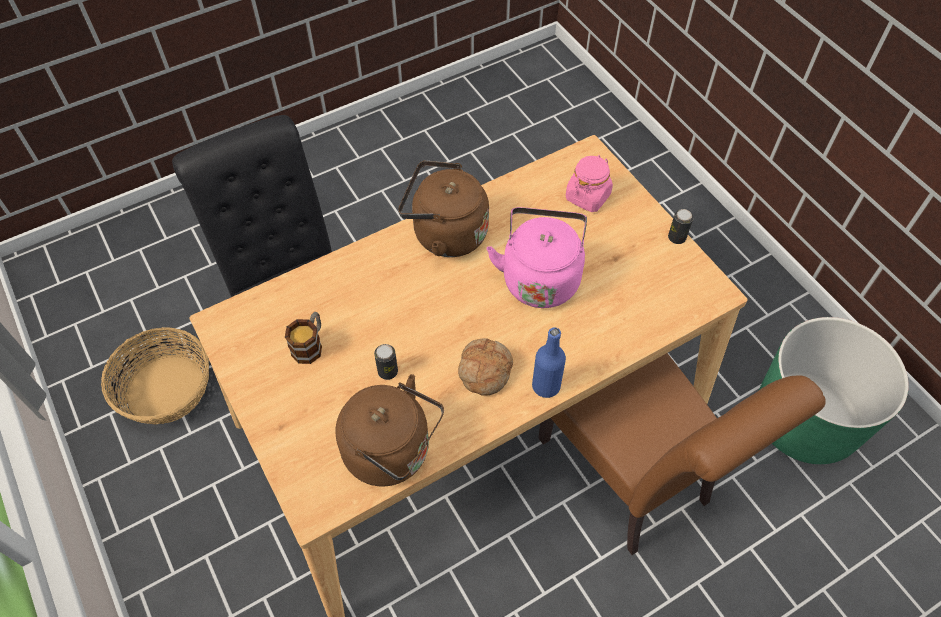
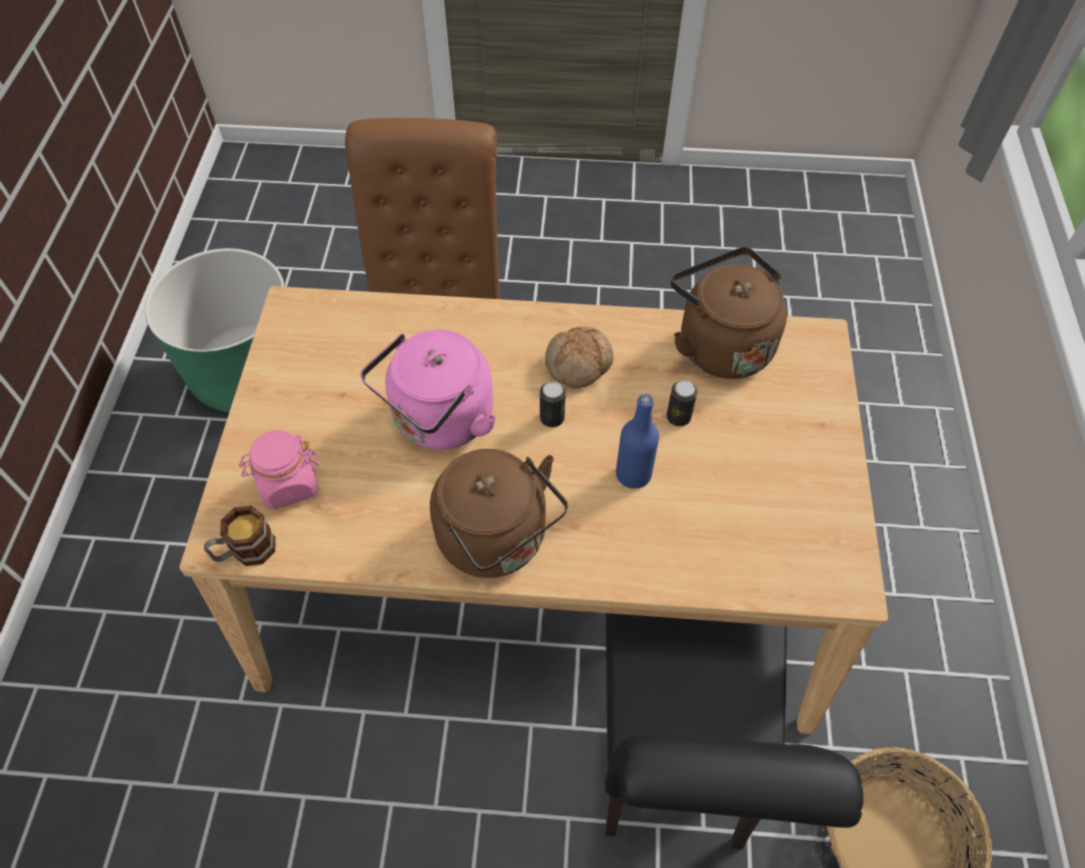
camera: 145 degrees left, 0 degrees up
mug [285,312,322,364] -> mug moved to [204,506,276,566]
blue bottle [532,328,566,398] -> blue bottle moved to [616,394,659,489]
can [668,209,693,244] -> can moved to [540,381,566,427]

